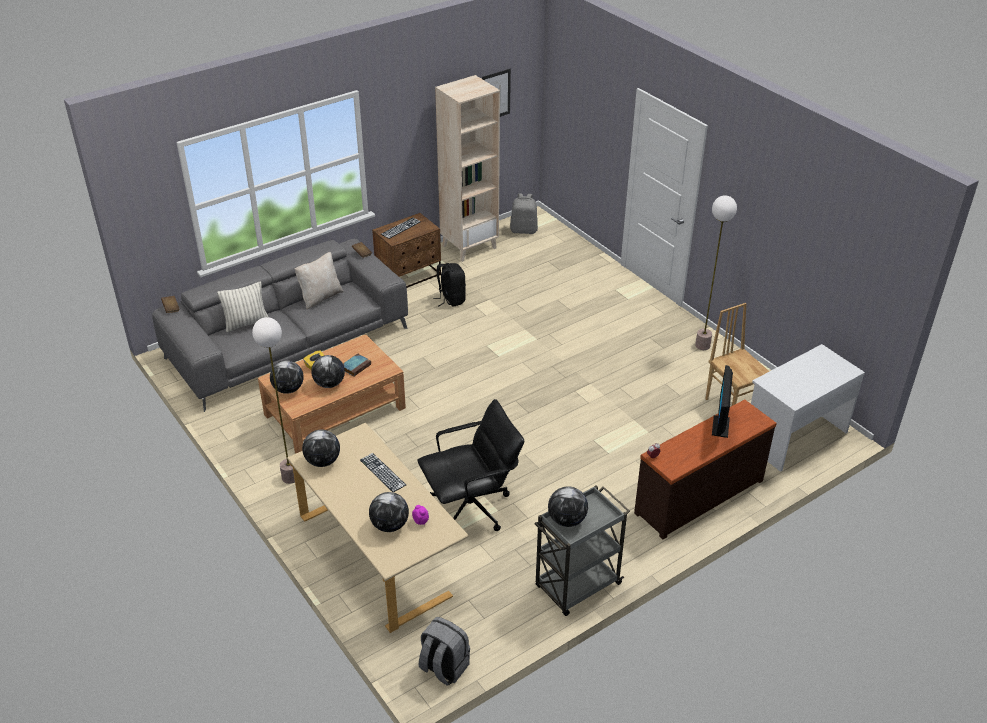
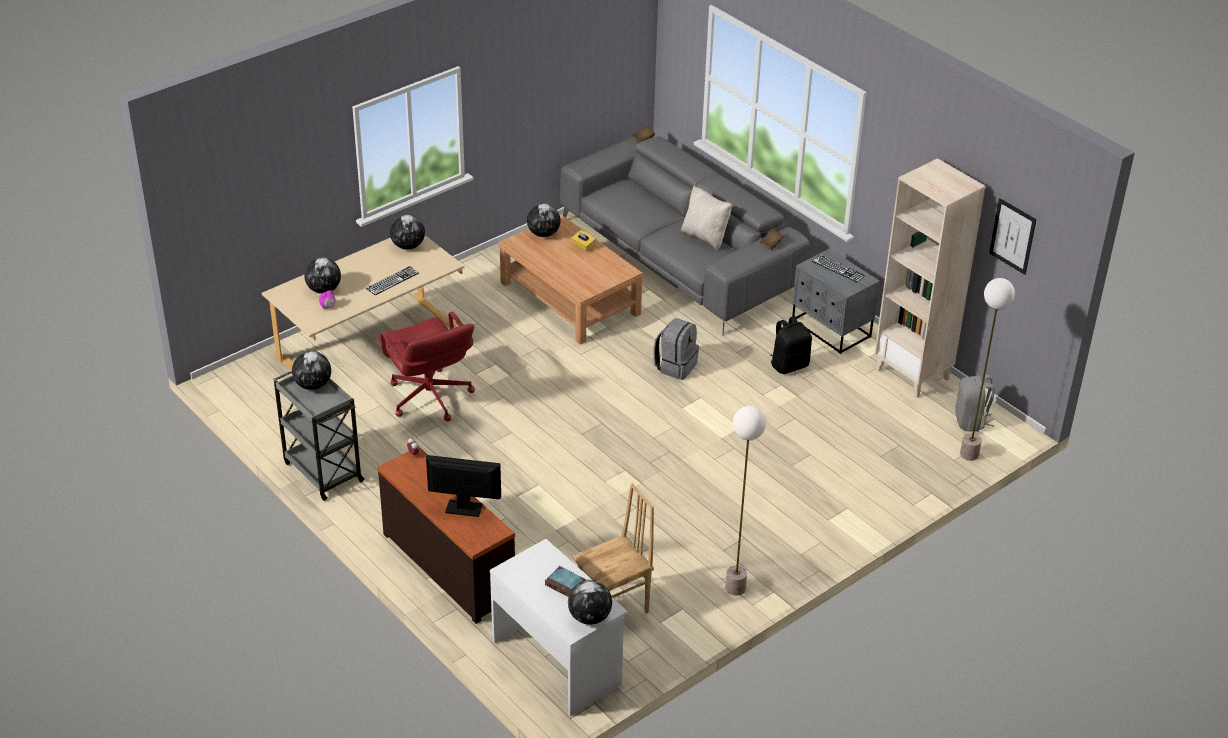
camera: 85 degrees right, 0 degrees up
pillow [217,281,269,332] -> none
floor lamp [252,317,295,484] -> floor lamp moved to [960,278,1015,461]
globe [311,355,345,388] -> globe moved to [568,580,612,625]
book [343,354,371,376] -> book moved to [545,566,586,597]
brown nightstand [372,213,441,288] -> grey nightstand [792,248,880,354]
black office chair [418,399,524,531] -> red office chair [378,311,475,421]
grey backpack [419,617,470,686] -> grey backpack moved to [653,318,699,380]

